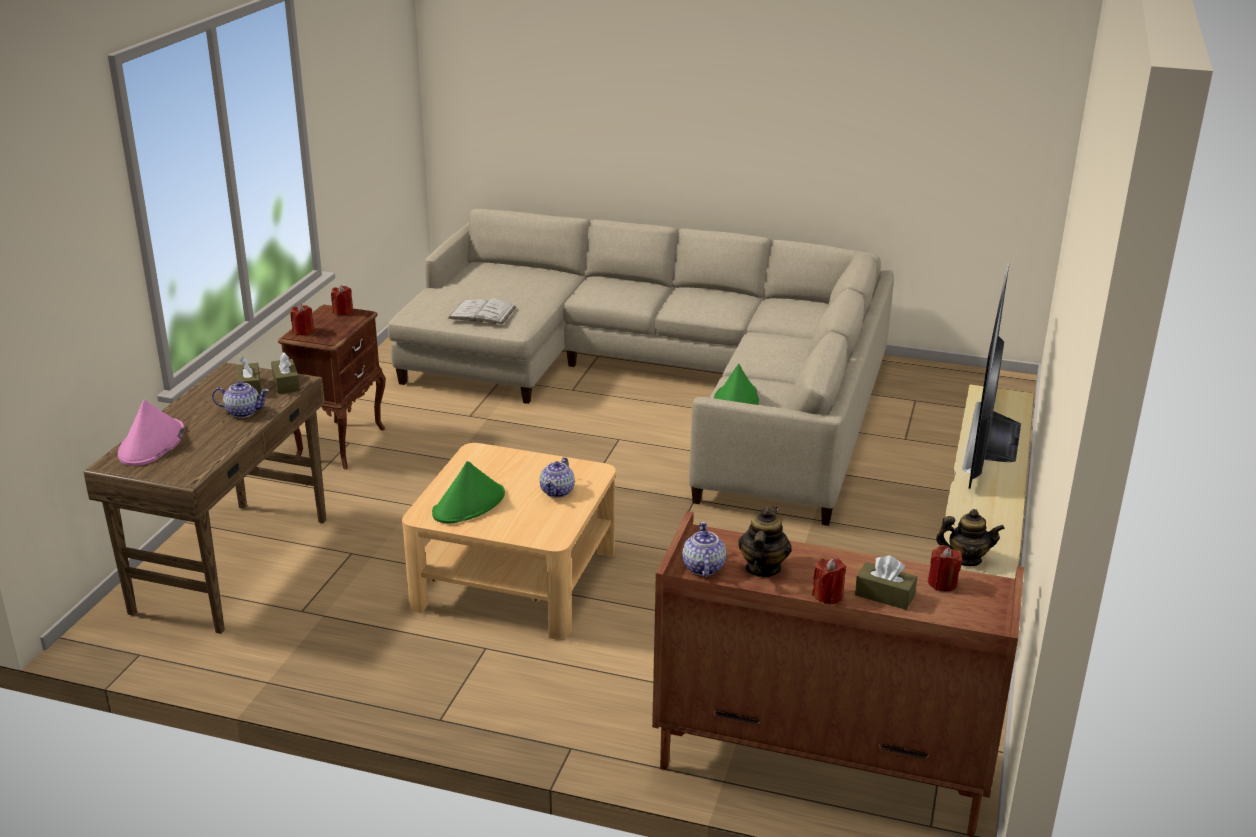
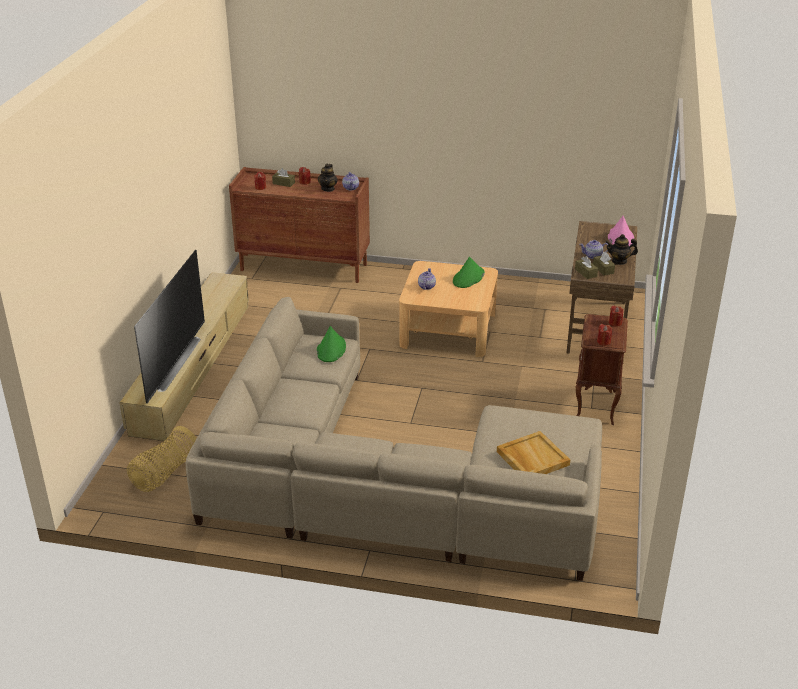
camera: 175 degrees right, 5 degrees up
white book [448,298,516,324] -> none
teapot [936,509,1005,566] -> teapot moved to [605,234,638,265]
none -> basket [127,426,197,492]
none -> beige tray [497,431,570,474]

